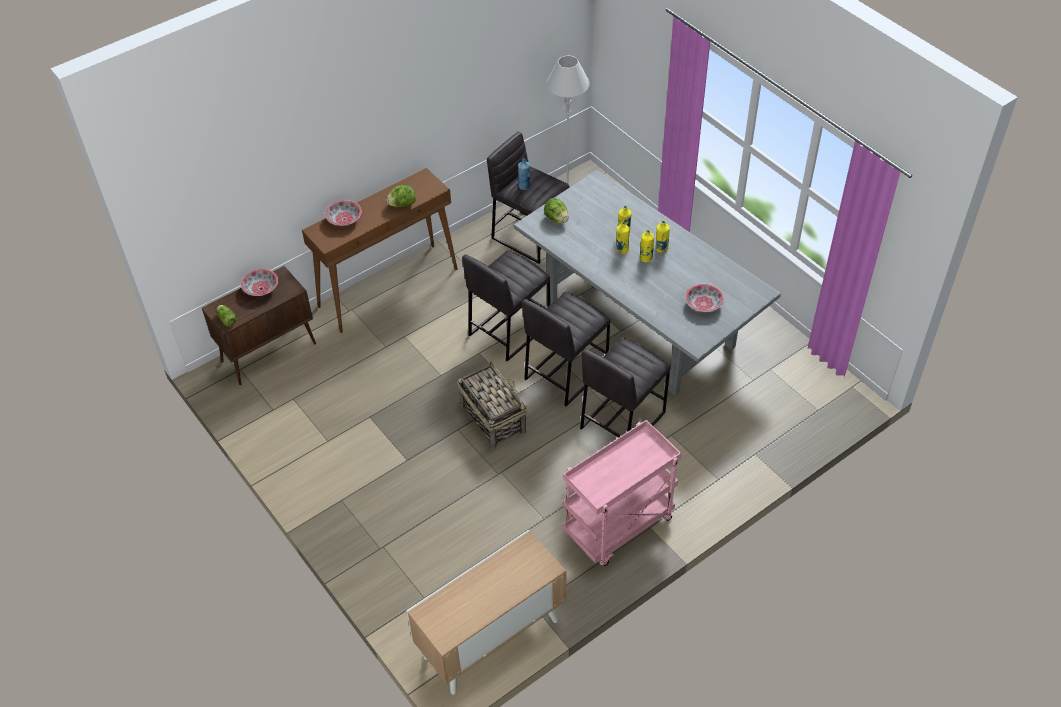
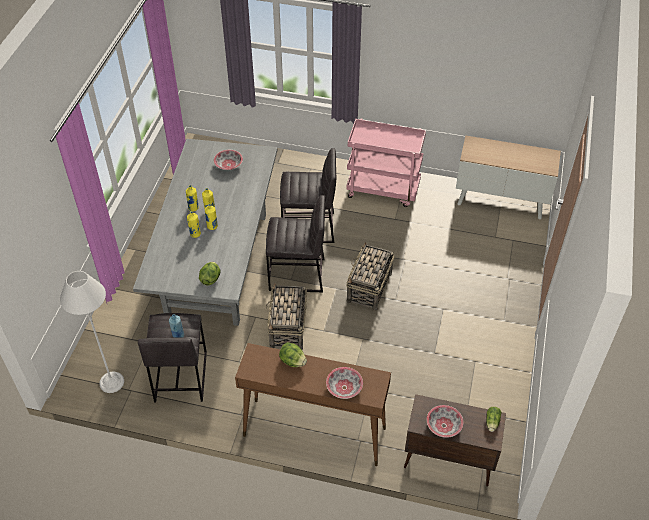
camera: 130 degrees left, 0 degrees up
grey stool [462,250,550,361] -> basket [266,283,307,350]

